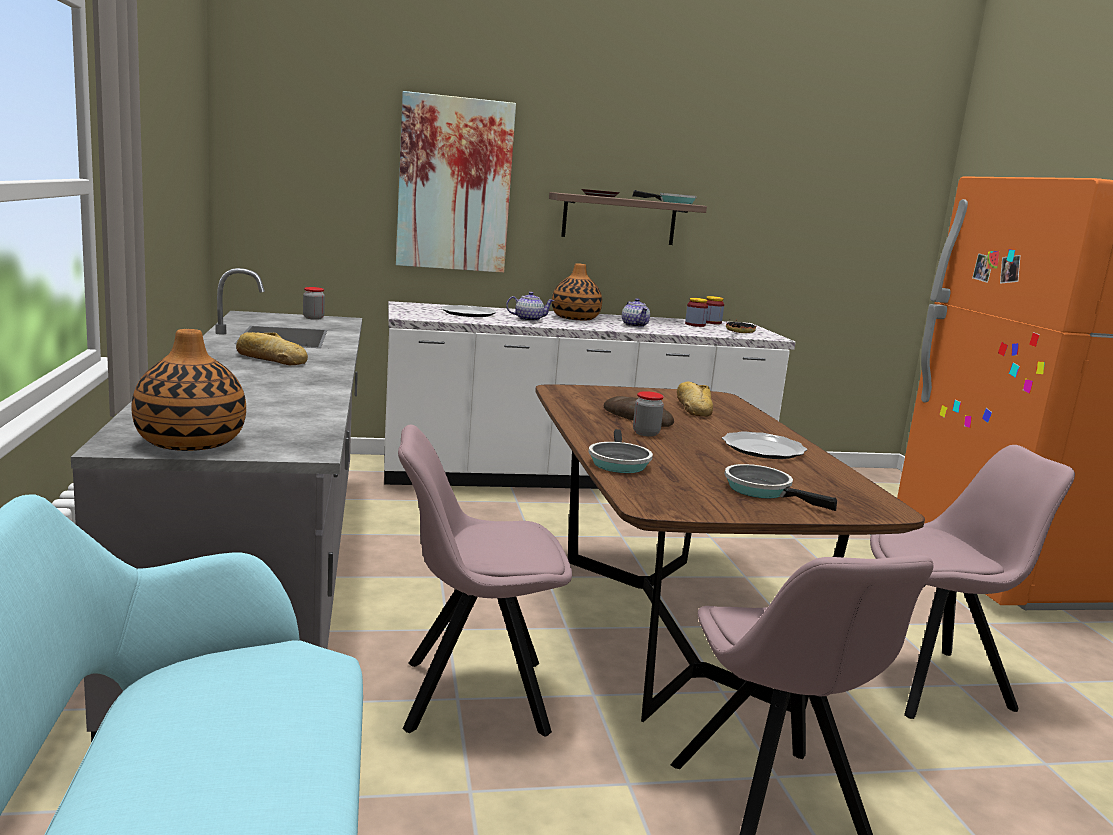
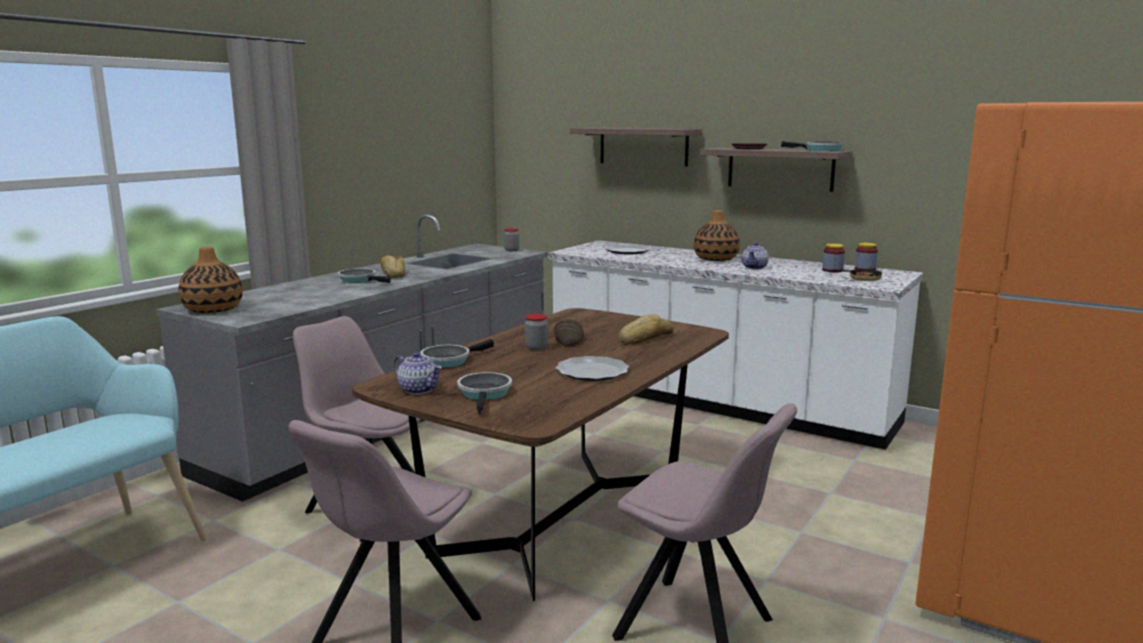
camera: 45 degrees right, 0 degrees up
picture [396,91,516,273] -> shelf [570,128,702,167]
teapot [506,292,554,322] -> teapot moved to [393,352,442,395]
none -> frying pan [338,268,390,283]

